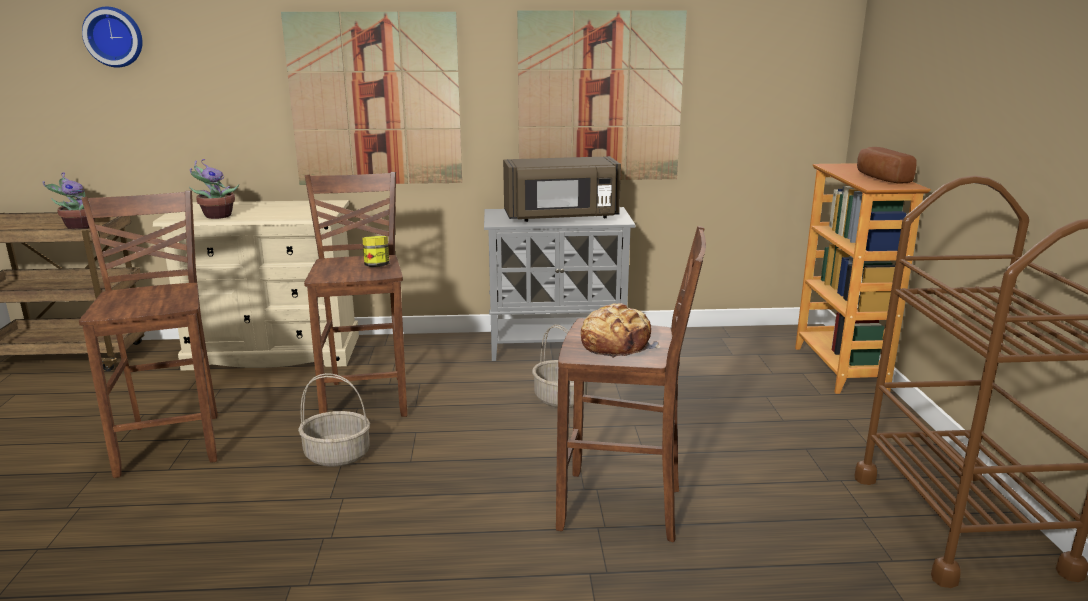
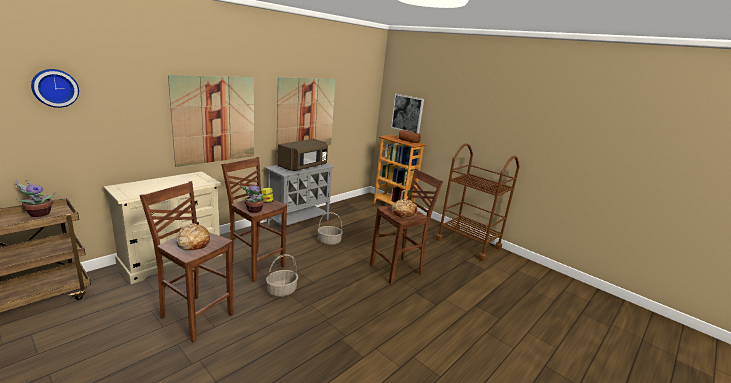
camera: 45 degrees left, 0 degrees up
potted plant [189,159,239,219] -> potted plant moved to [239,182,265,213]
none -> bread [177,224,210,250]
none -> picture [391,94,424,134]

